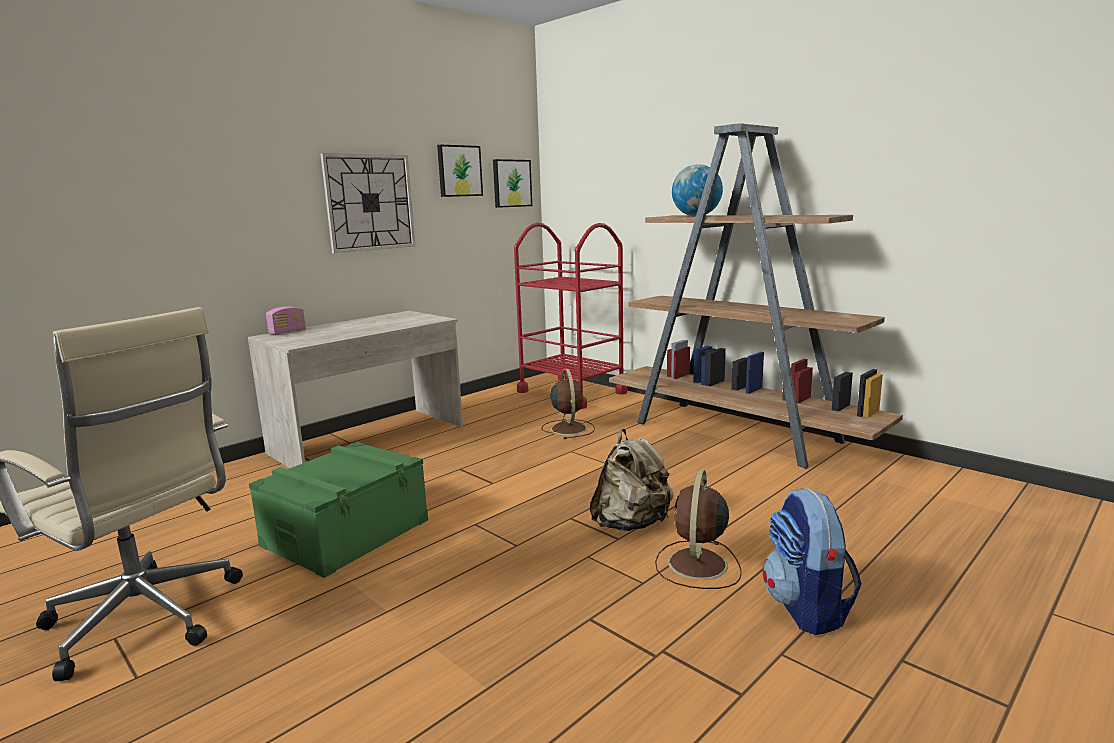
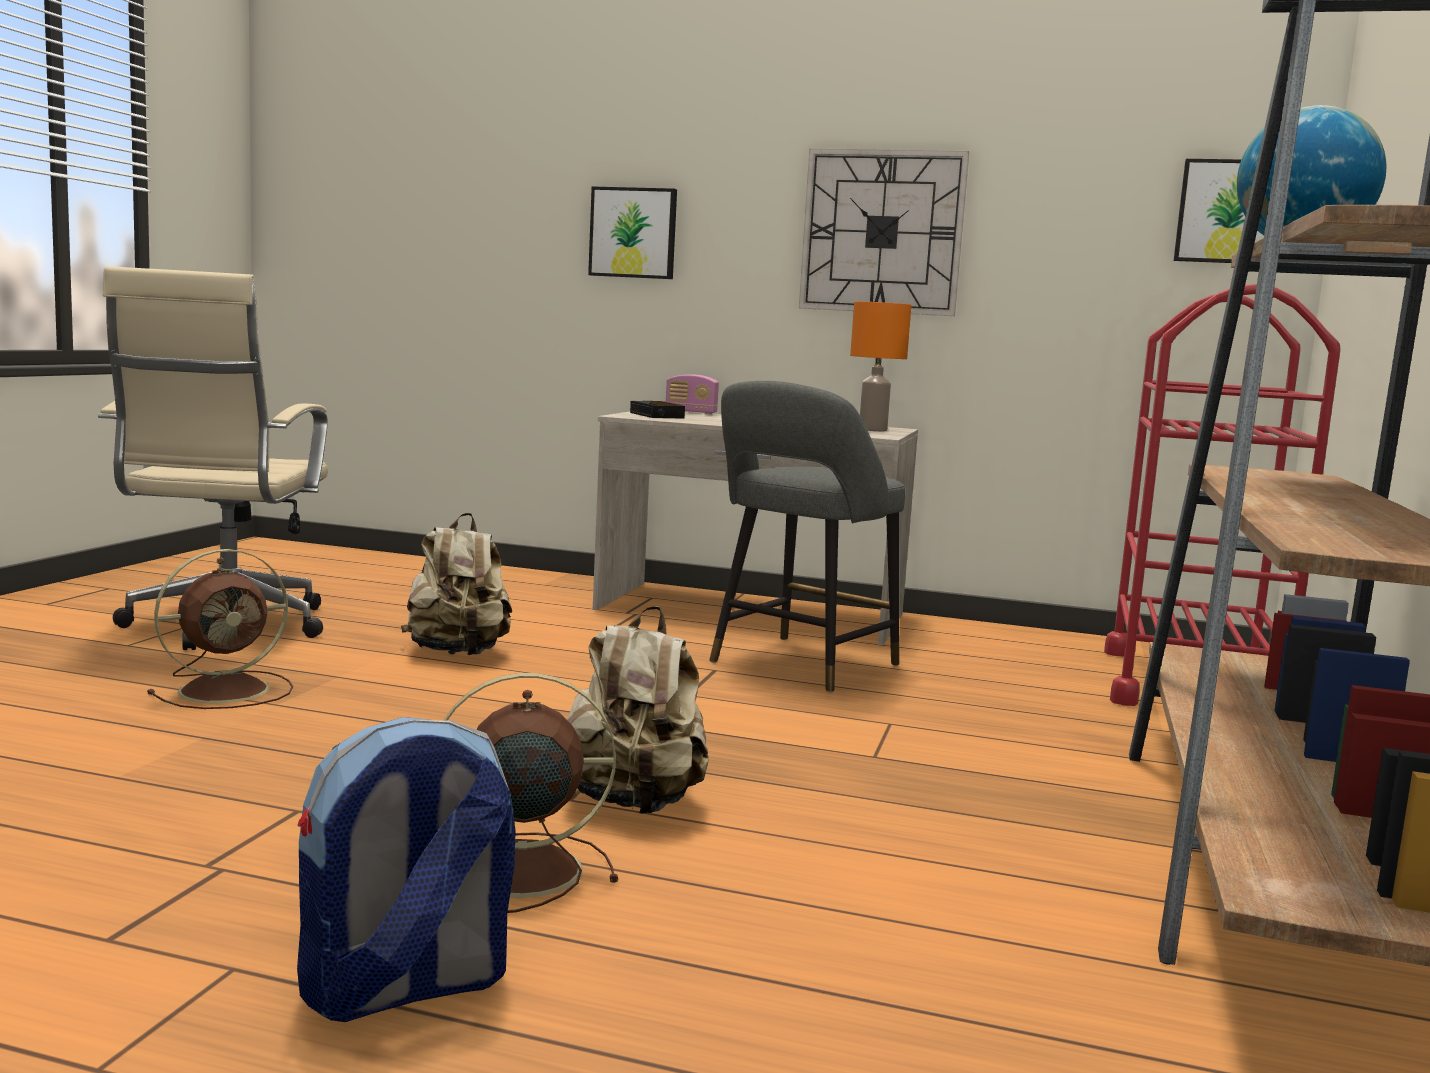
camera: 60 degrees right, 5 degrees down
green storage box [249,442,428,578] -> beige backpack [401,513,512,655]
picture [437,144,483,197] -> picture moved to [588,187,677,279]
brown fan [541,369,595,439] -> brown fan moved to [147,549,293,709]
none -> alarm clock [630,401,685,419]
none -> grey stool [709,381,905,693]
none -> orange table lamp [850,301,911,431]

